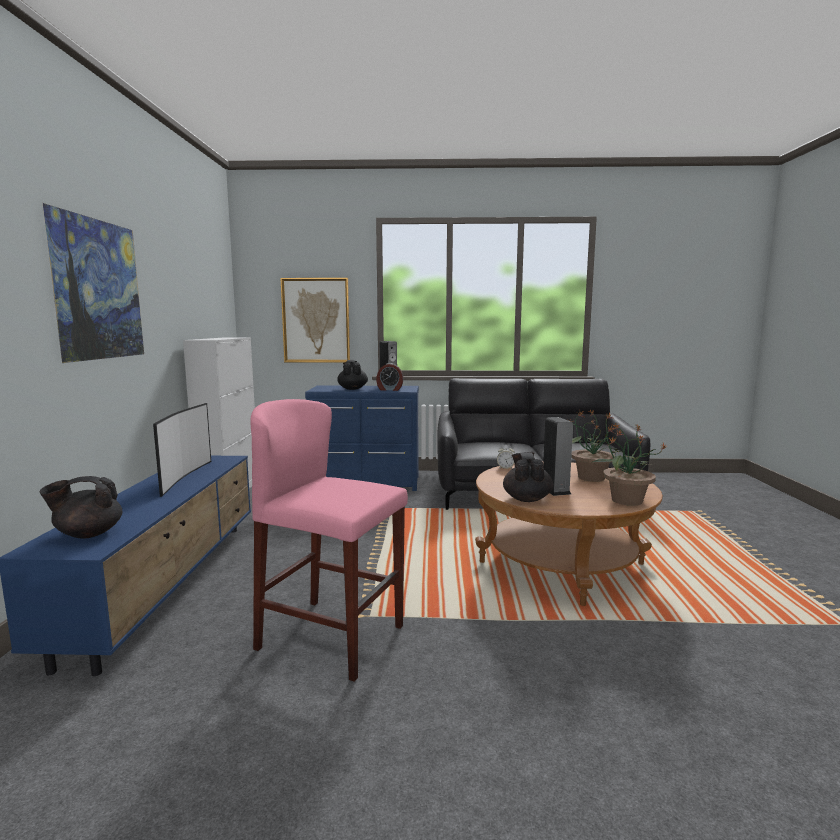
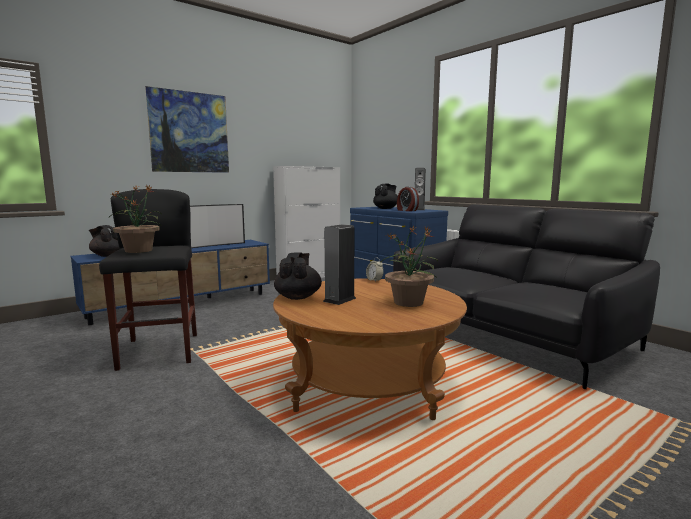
camera: 50 degrees right, 0 degrees up
pink stool [250,399,408,682] -> black stool [99,189,197,371]
picture [280,278,350,363] -> none
black teapot [503,452,553,502] -> black teapot turned 45 degrees counterclockwise [274,252,322,300]
potted plant [591,423,667,506] -> potted plant moved to [108,185,162,253]

